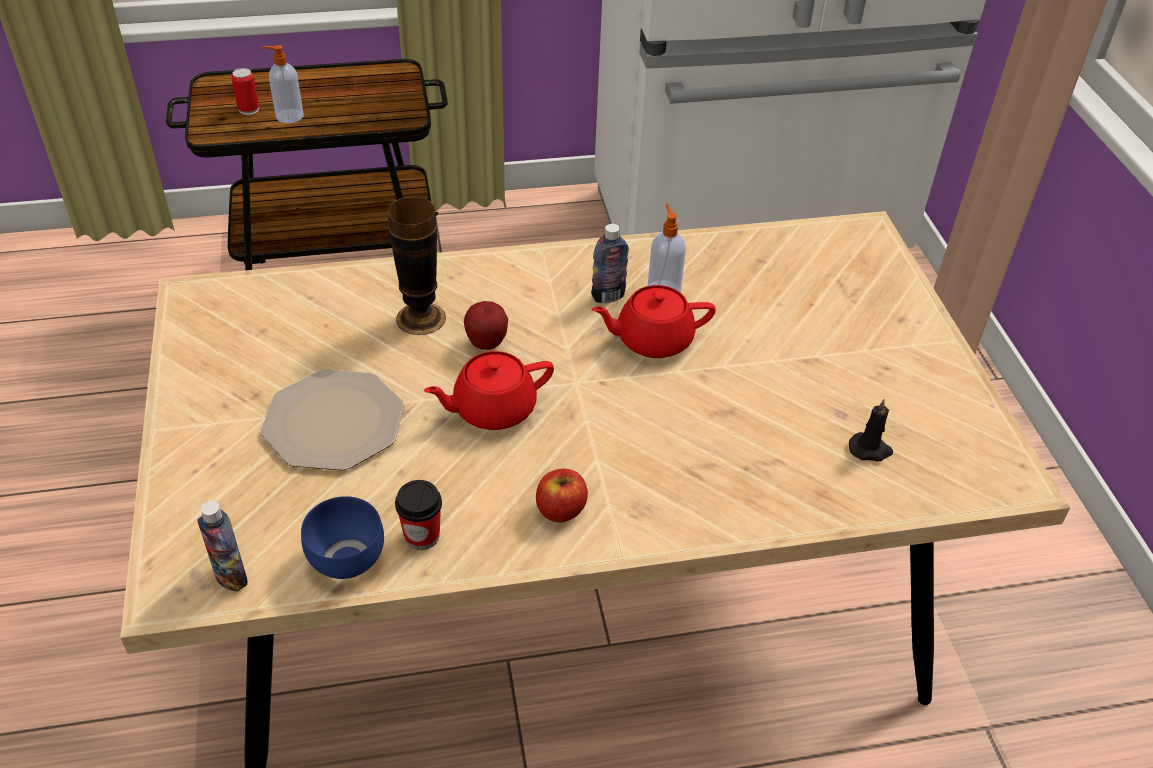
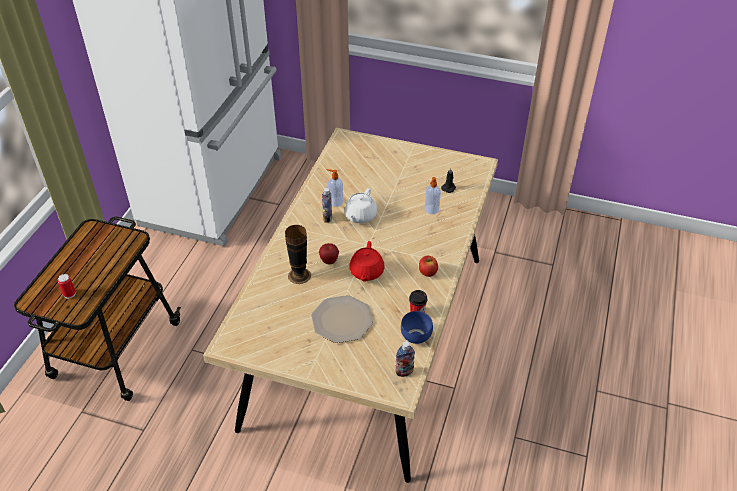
camera: 60 degrees left, 0 degrees up
soap dispenser [261,45,304,123] -> soap dispenser moved to [425,177,441,214]
red teapot [591,285,716,358] -> white teapot [345,188,377,223]

